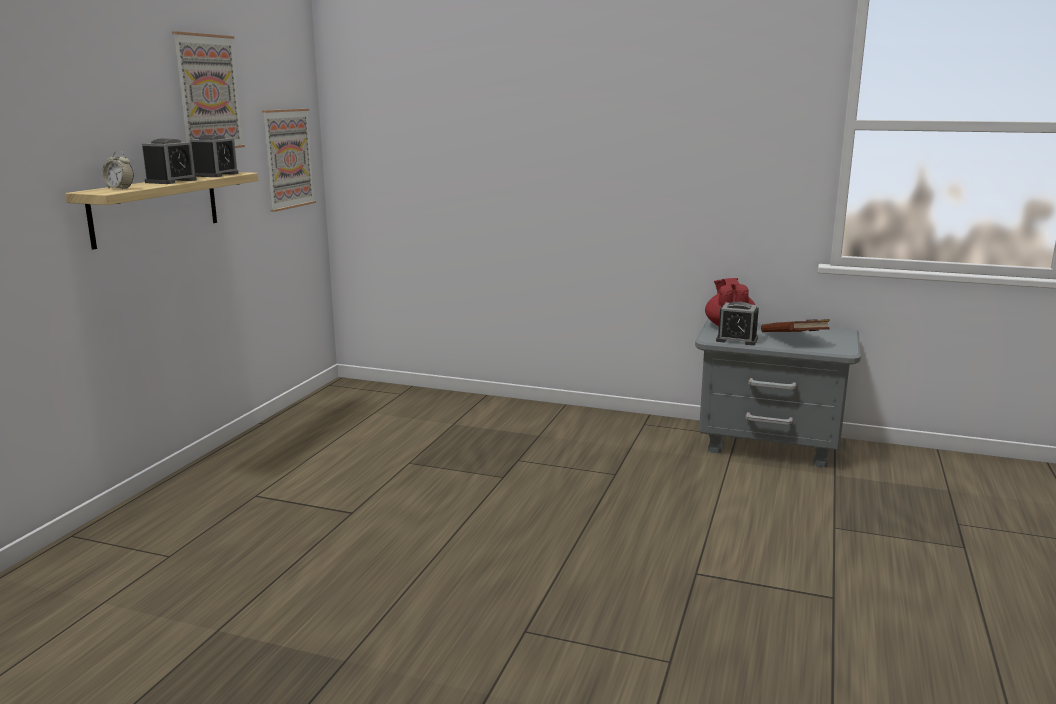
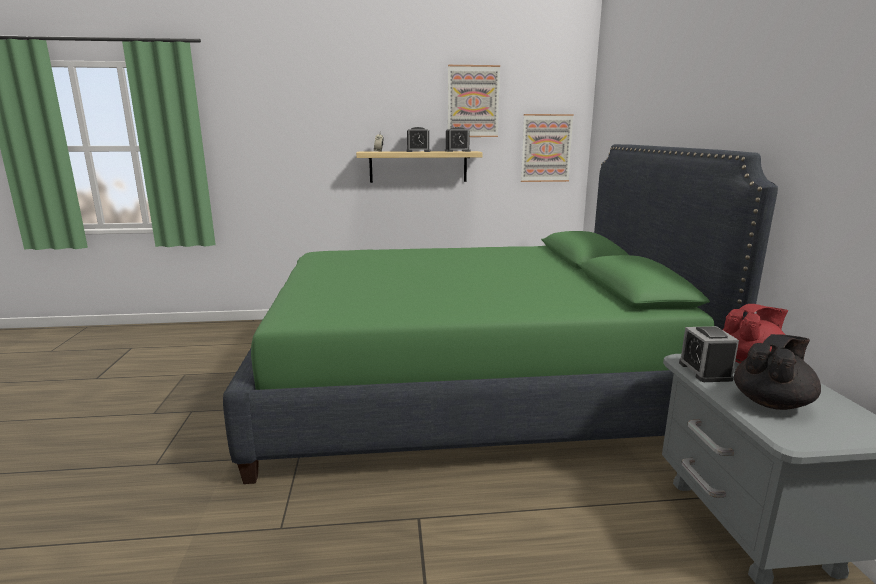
camera: 65 degrees right, 0 degrees up
brown book [761,319,830,332] -> black teapot [734,334,821,410]
none -> green bed [223,144,778,484]

